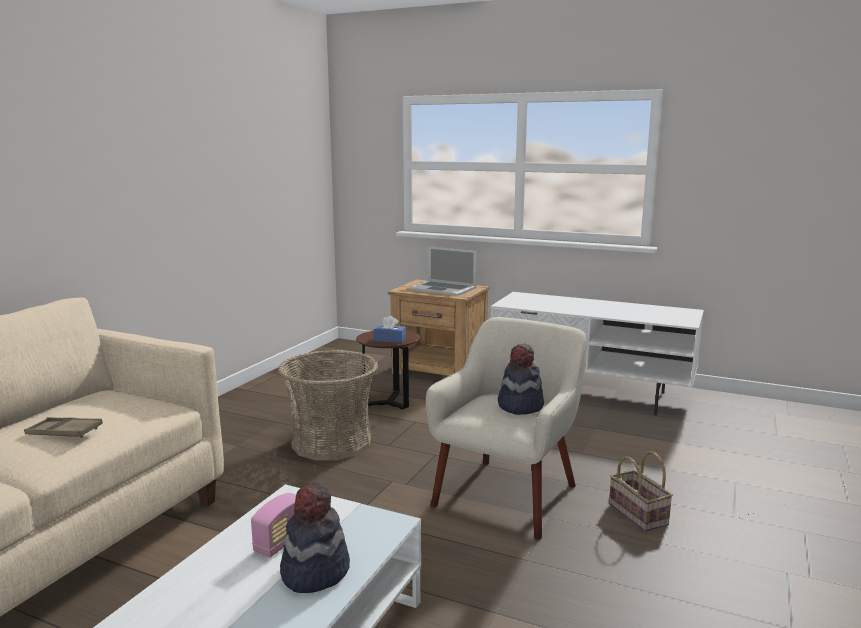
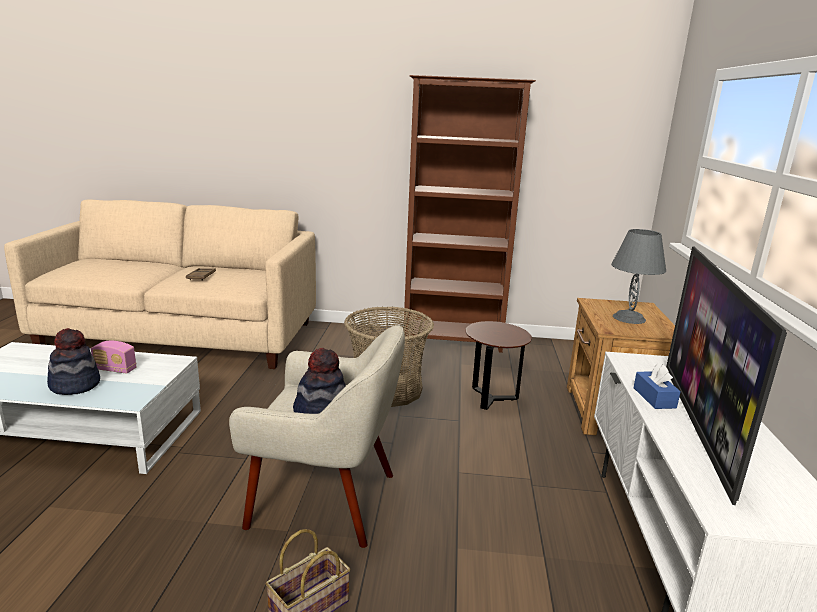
camera: 70 degrees right, 5 degrees up
blue tissue box [374,315,406,343] -> blue tissue box moved to [634,364,681,409]
laptop [409,246,477,296] -> grey table lamp [611,229,666,324]
none -> brown bookcase [404,75,536,353]
none -> television [666,246,787,505]

